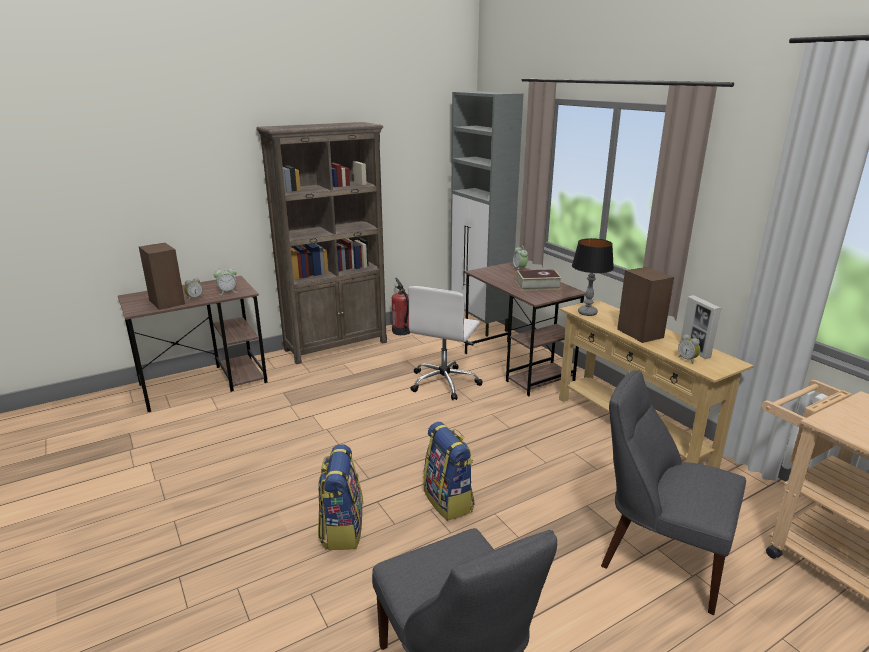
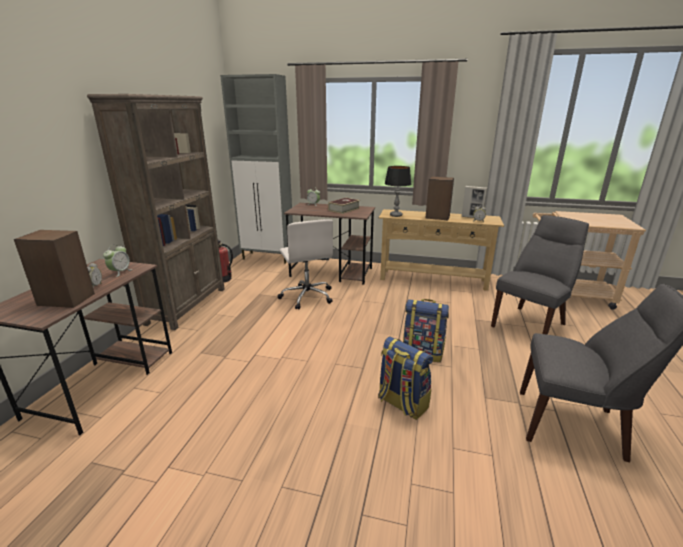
camera: 45 degrees left, 0 degrees up
grey chair [601,370,746,615] -> grey chair turned 150 degrees clockwise [491,215,589,335]

